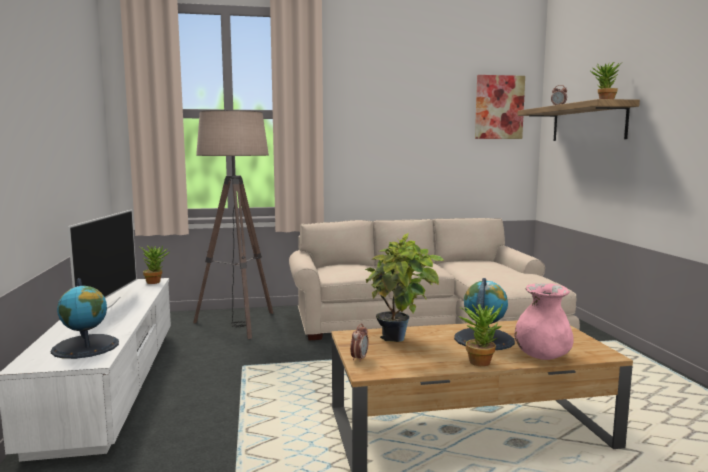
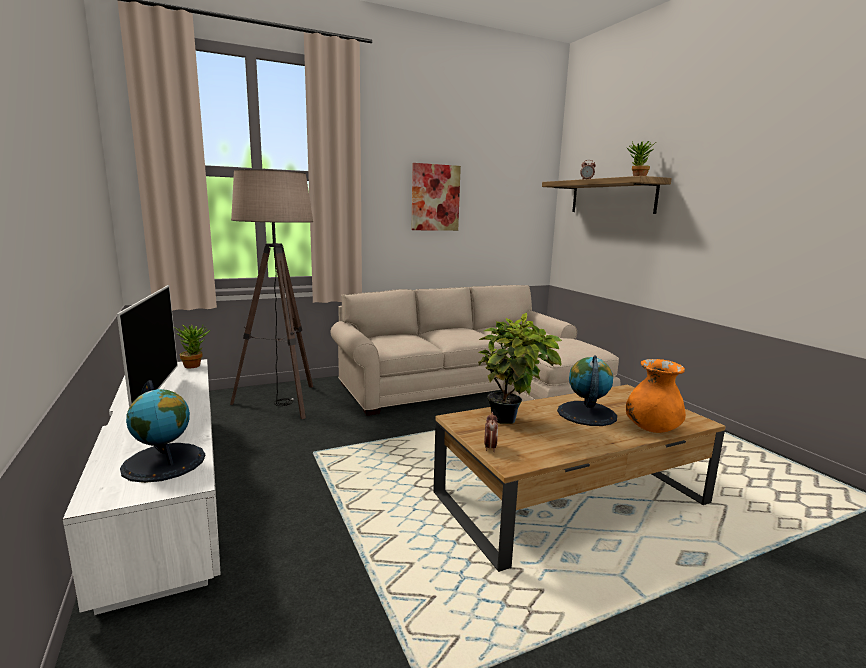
camera: 15 degrees left, 5 degrees up
potted plant [458,303,503,366] -> none
picture [475,75,525,139] -> picture moved to [411,163,461,231]
pink vase [514,283,574,360] -> orange vase [626,359,686,433]

